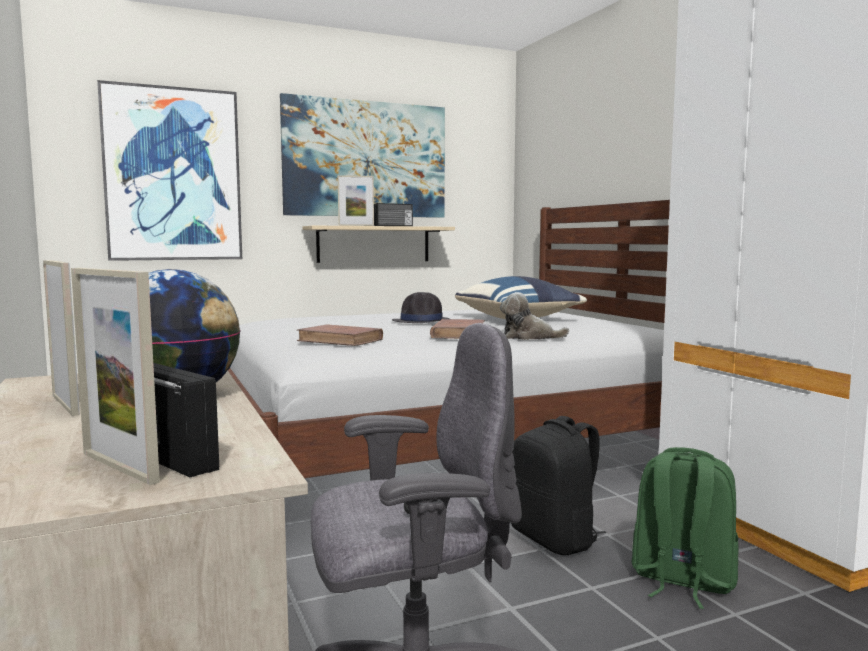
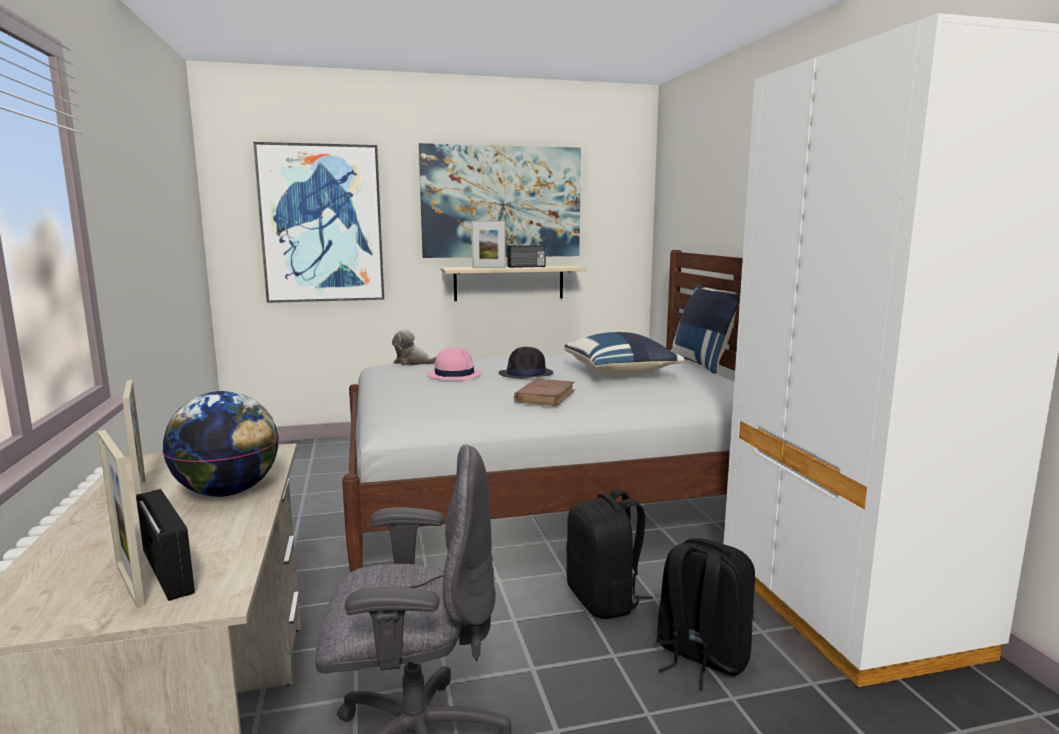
camera: 10 degrees right, 5 degrees up
brown book [297,324,383,346] -> none
plush toy [500,292,569,340] -> plush toy moved to [392,329,436,365]
green backpack [632,447,739,609] -> black backpack [656,538,755,690]
none -> pink hat [427,347,482,381]
none -> blue pillow [671,284,740,374]

